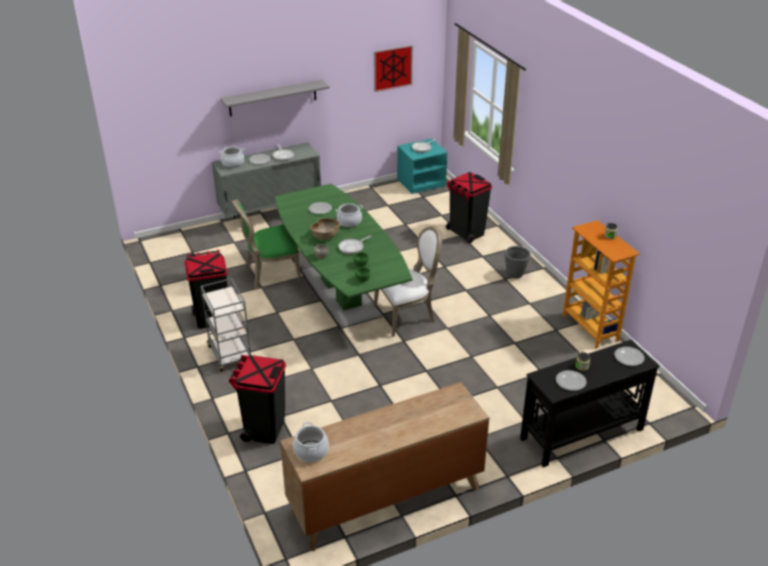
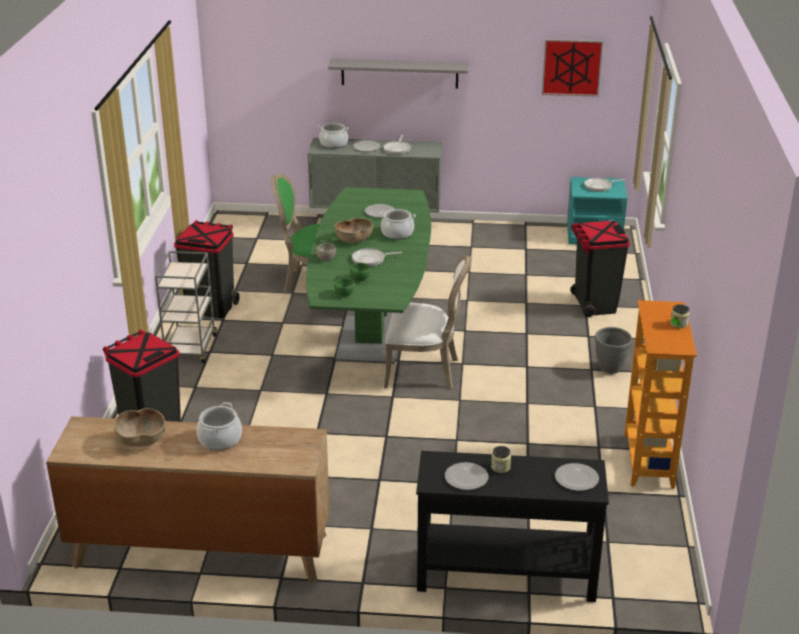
camera: 30 degrees right, 5 degrees down
cooking pot [293,422,329,462] -> cooking pot moved to [196,402,242,450]
none -> brown bowl [114,408,166,447]

